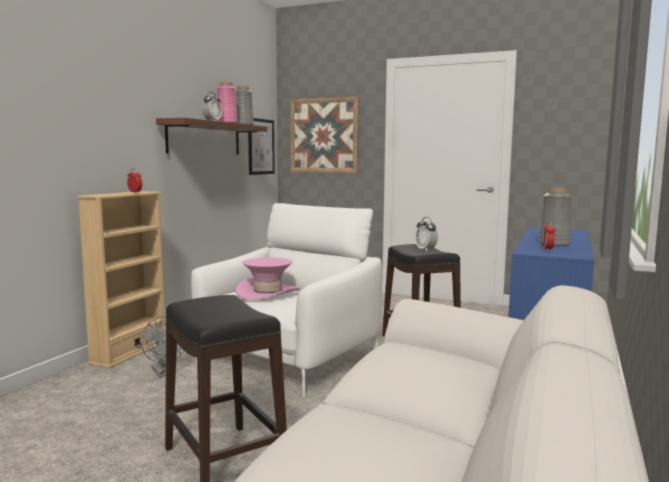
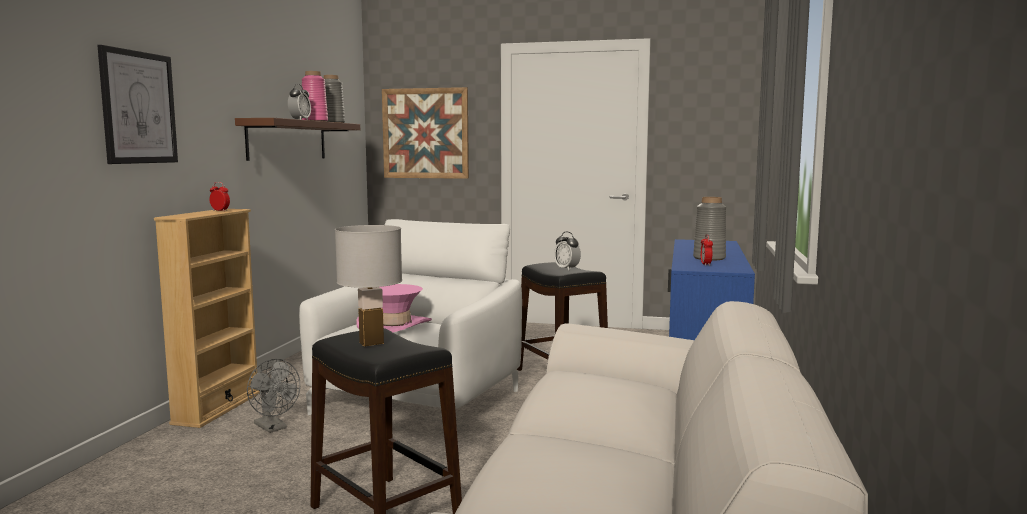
camera: 10 degrees left, 0 degrees up
picture [248,118,275,175] -> picture moved to [97,45,178,164]
none -> white table lamp [335,225,402,346]

